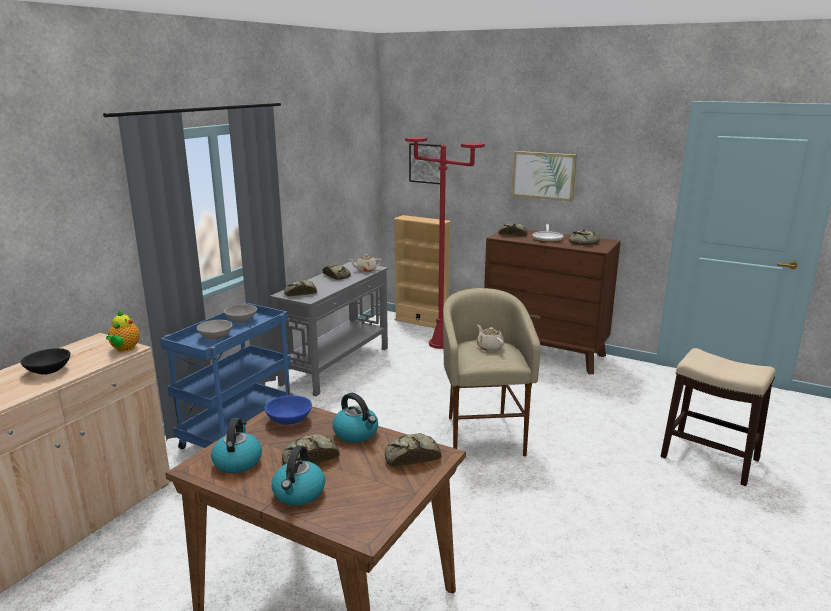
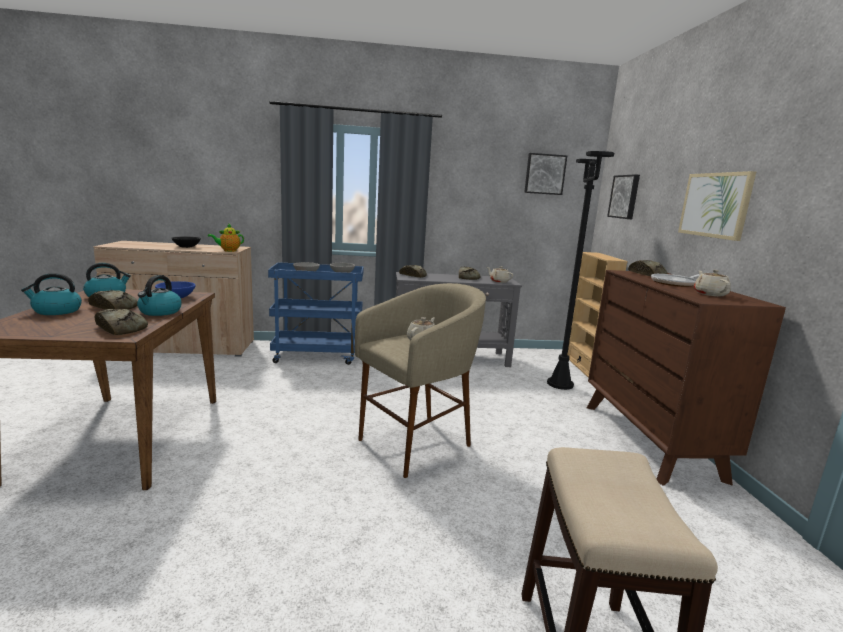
camera: 55 degrees right, 5 degrees down
red floor lamp [405,137,485,349] -> black floor lamp [547,151,614,390]
bread [569,229,600,245] -> beige teapot [694,270,731,297]
none -> picture [524,153,567,195]

